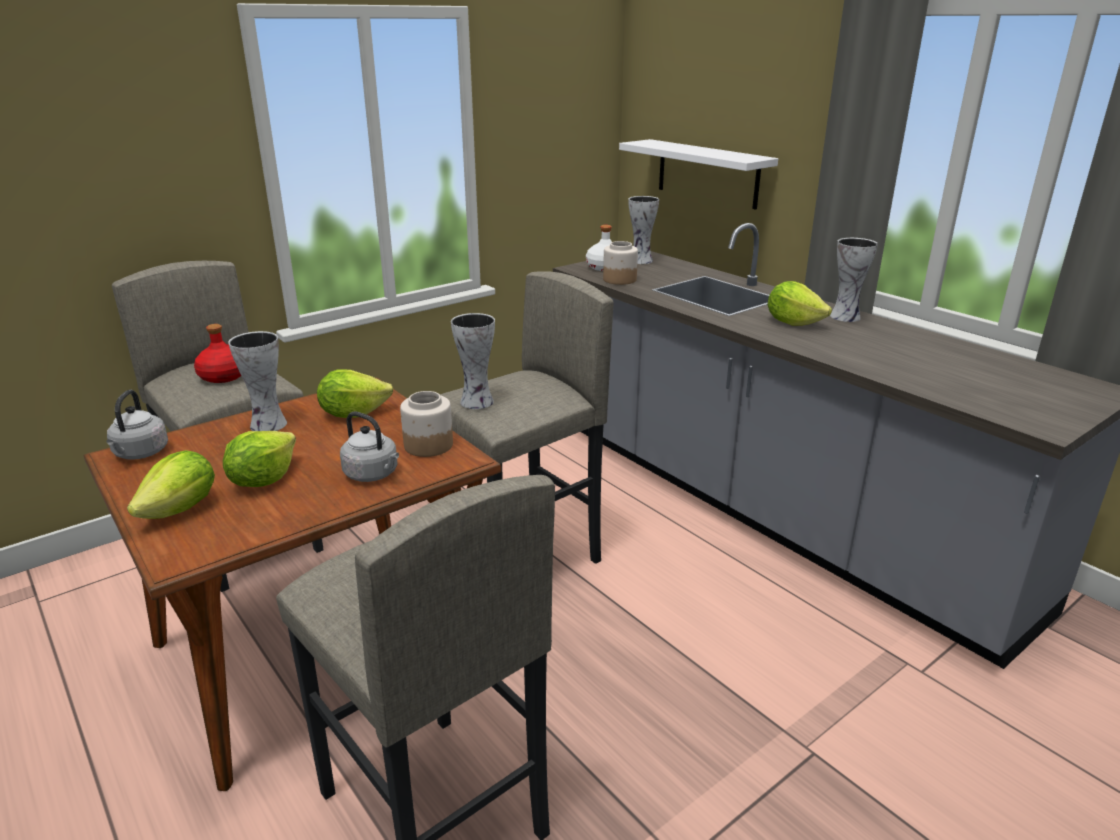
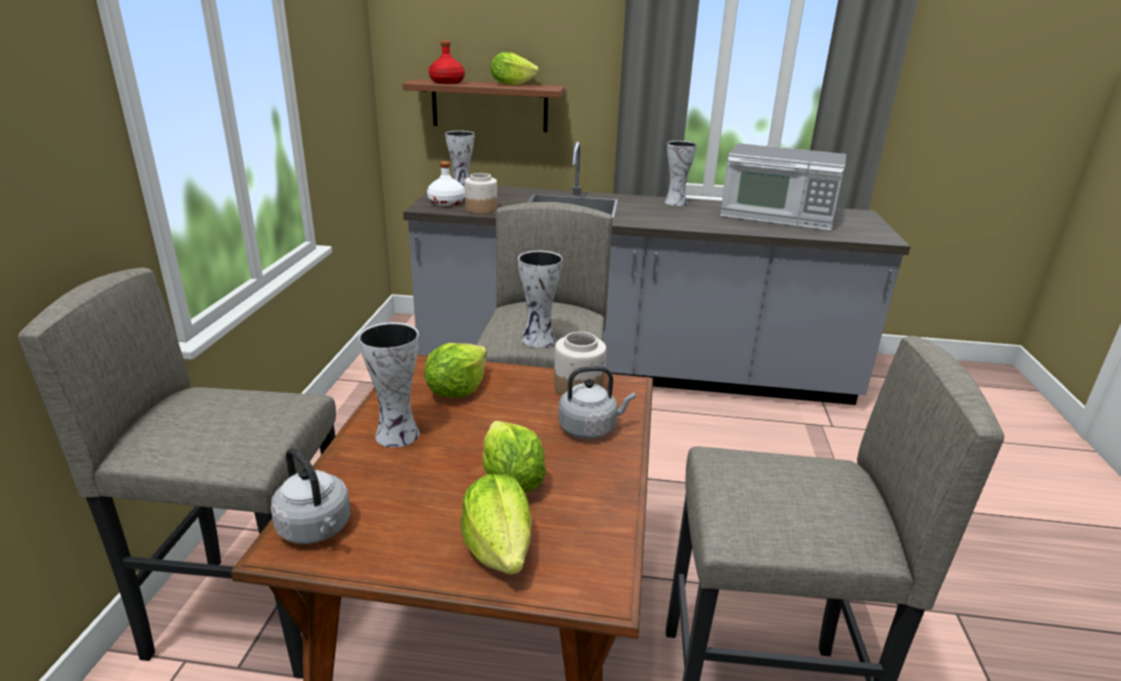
camera: 45 degrees left, 0 degrees up
red bottle [194,324,241,383] -> red bottle moved to [429,41,465,84]
white shelf [619,139,778,210] -> brown shelf [402,79,565,132]
lettuce [767,281,832,326] -> lettuce moved to [491,52,539,86]
none -> microwave [720,143,846,231]

